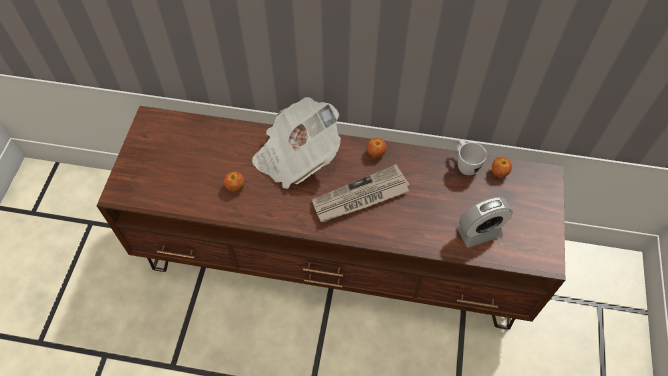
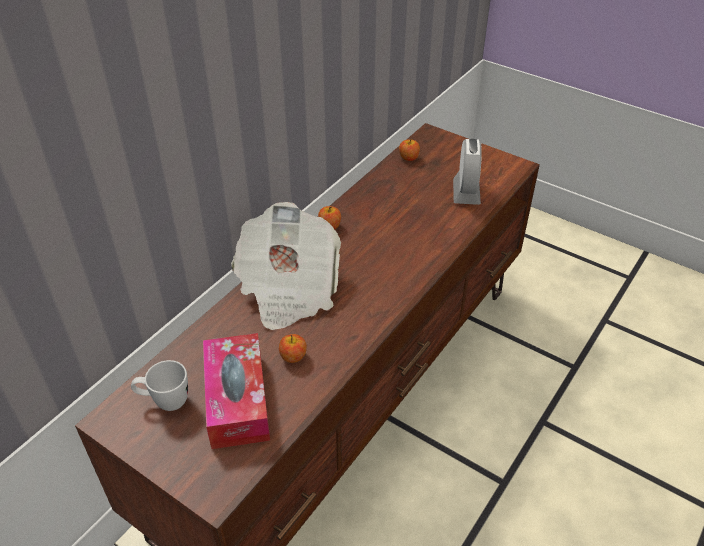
camera: 65 degrees left, 15 degrees down
newspaper [312,164,410,222] -> none
white mug [456,139,487,175] -> white mug moved to [131,360,188,411]
none -> tissue box [203,333,270,449]

